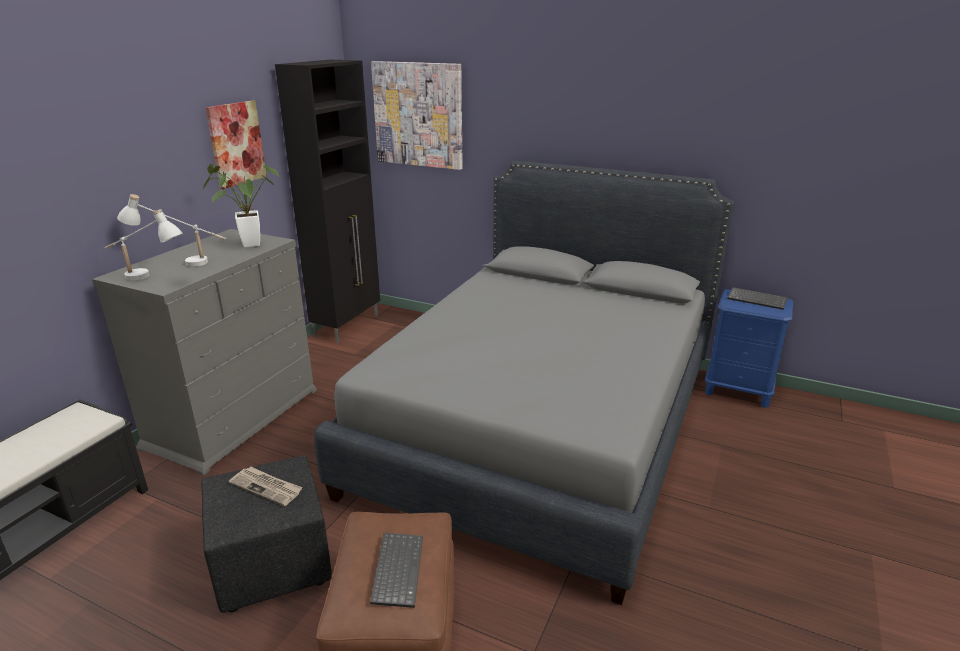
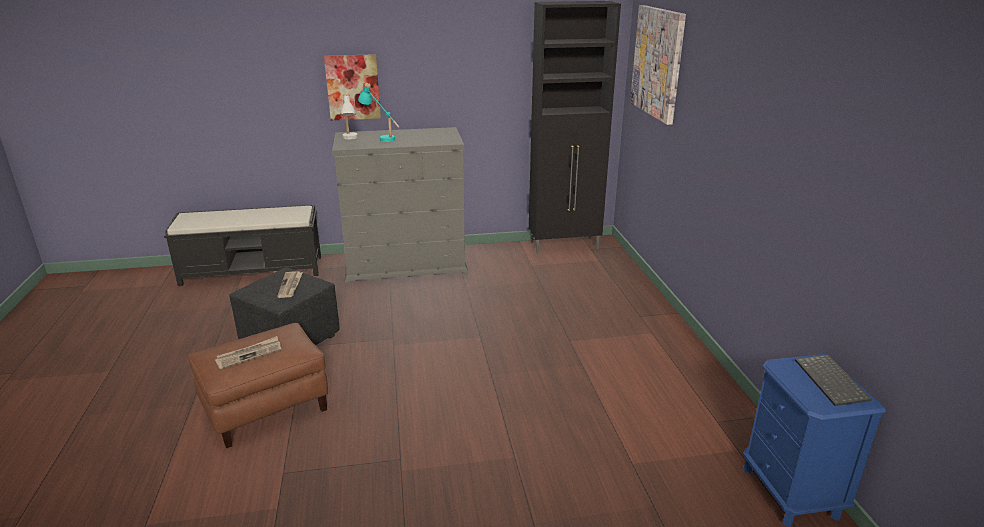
camera: 55 degrees right, 0 degrees up
white table lamp [117,194,227,267] -> turquoise table lamp [358,83,400,142]
potted plant [202,164,279,247] -> none
picture [205,100,266,189] -> picture moved to [324,54,381,120]
grey bed [314,161,734,605] -> none
keyboard [370,533,423,608] -> newspaper [215,336,282,369]

